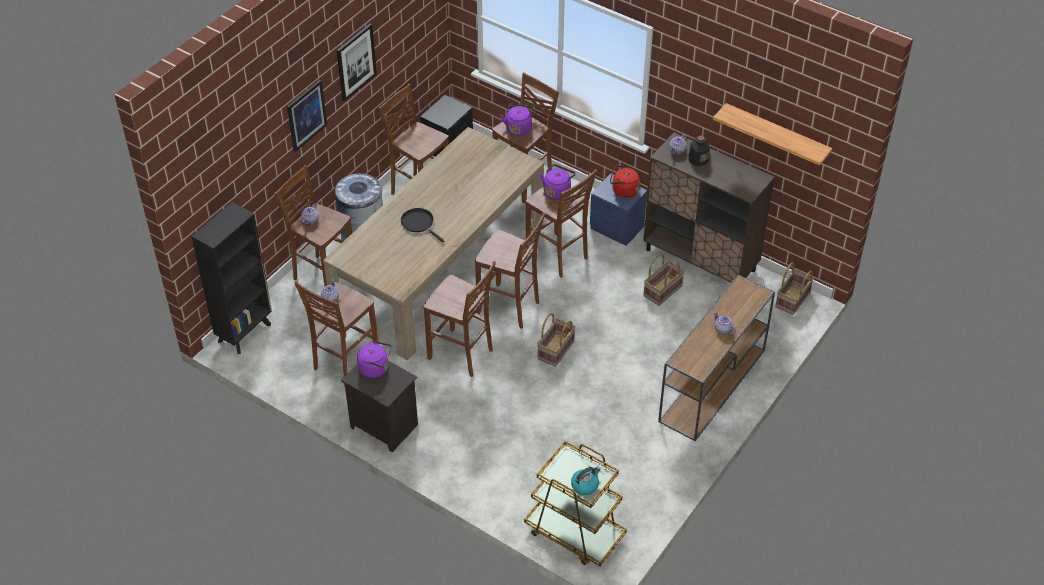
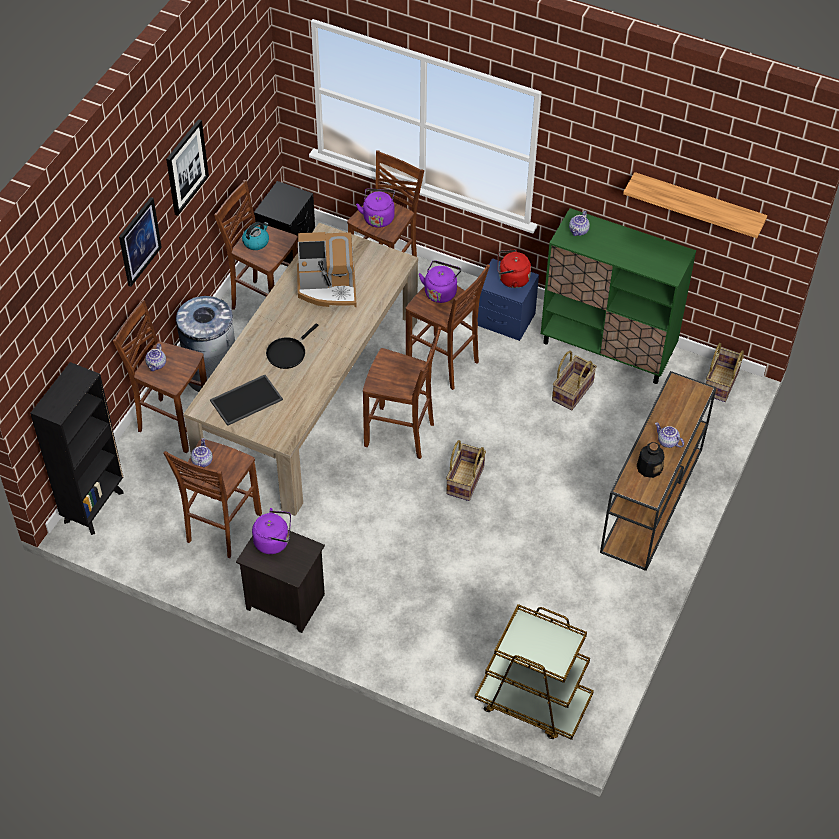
camera: 10 degrees left, 5 degrees up
black frying pan [401,208,444,243] -> black frying pan turned 90 degrees counterclockwise [266,323,319,369]
brown stool [424,261,496,377] -> none
kettle [571,467,600,495] -> kettle moved to [242,222,269,250]
brown cabinet [643,133,775,282] -> green cabinet [541,208,696,384]
bottle [688,135,710,166] -> bottle moved to [637,442,665,478]
none -> tray [210,375,283,426]
none -> coffee machine [297,232,357,307]

